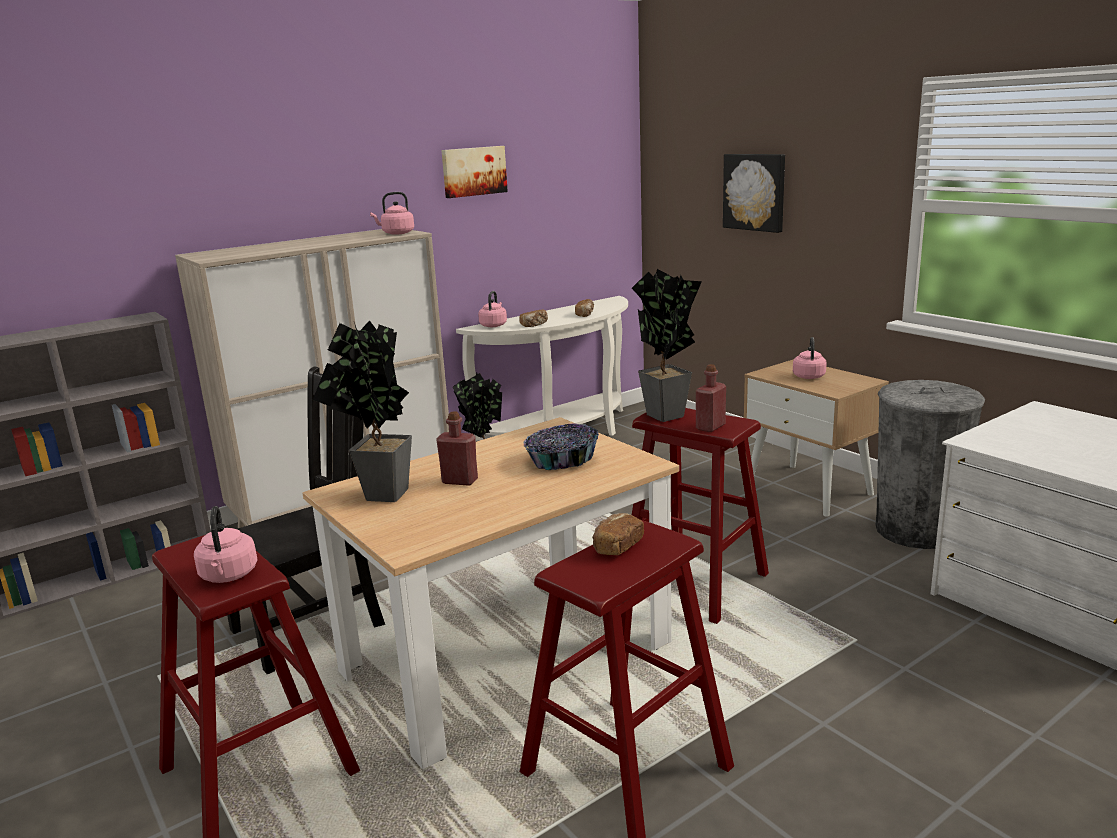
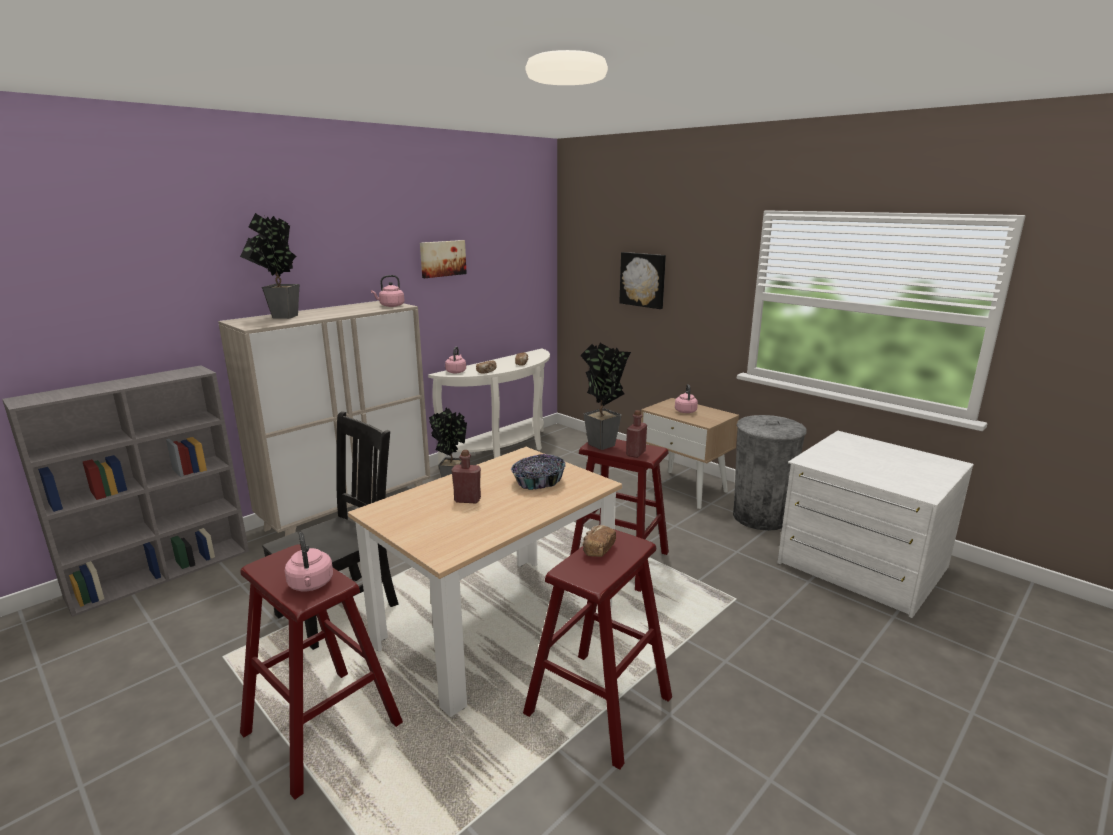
camera: 10 degrees left, 0 degrees up
potted plant [313,320,412,502] -> potted plant moved to [240,213,299,319]

